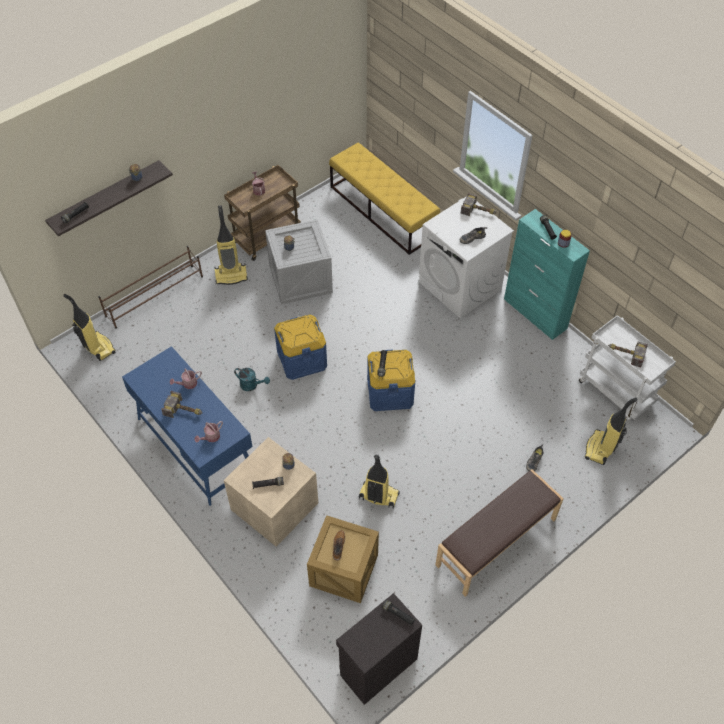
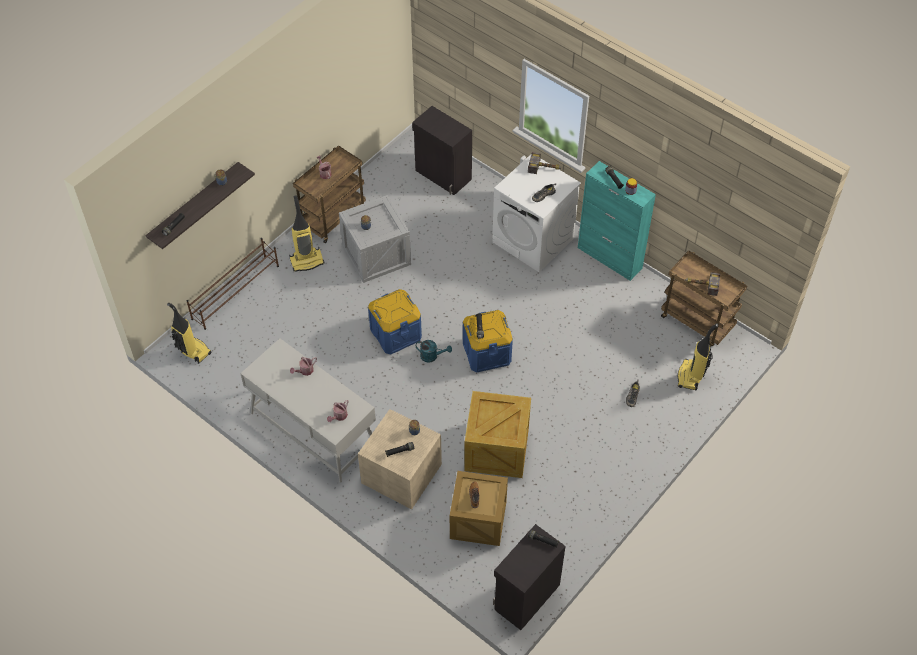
camera: 10 degrees left, 0 degrees up
blue desk [122,346,253,506] -> white desk [240,338,376,483]
hammer [161,391,202,418] -> none
turquoise watering can [234,368,270,391] -> turquoise watering can moved to [416,340,452,363]
yellow bench [329,143,440,255] -> black cabinet [412,106,472,195]
vacuum cleaner [359,455,400,509] -> crate [464,391,531,478]
brown bench [435,469,564,597] -> none
white cart [579,315,676,420] -> brown cart [661,250,747,347]

